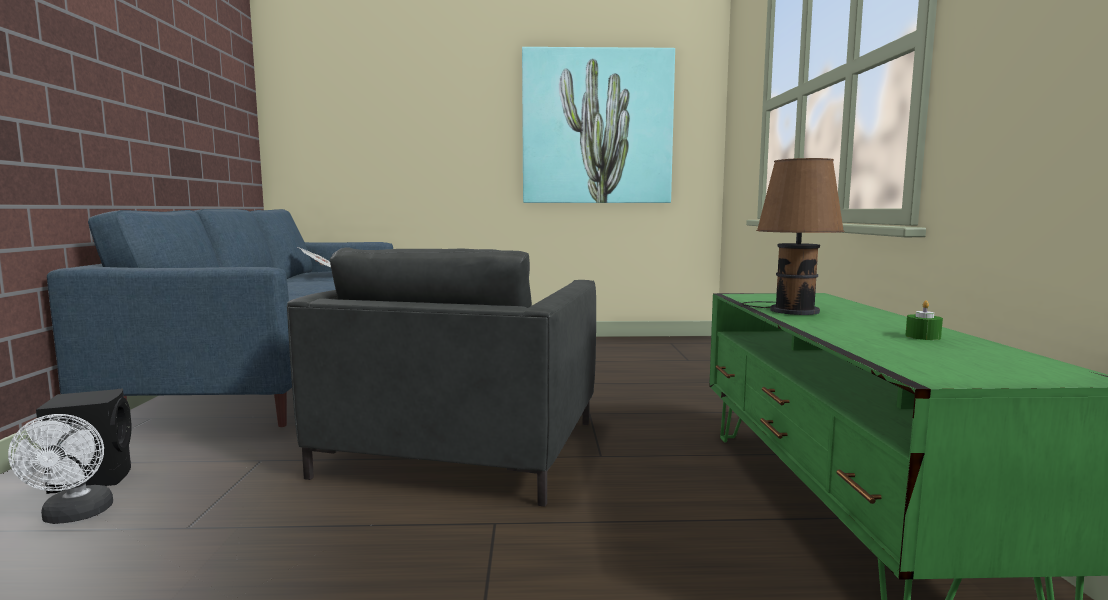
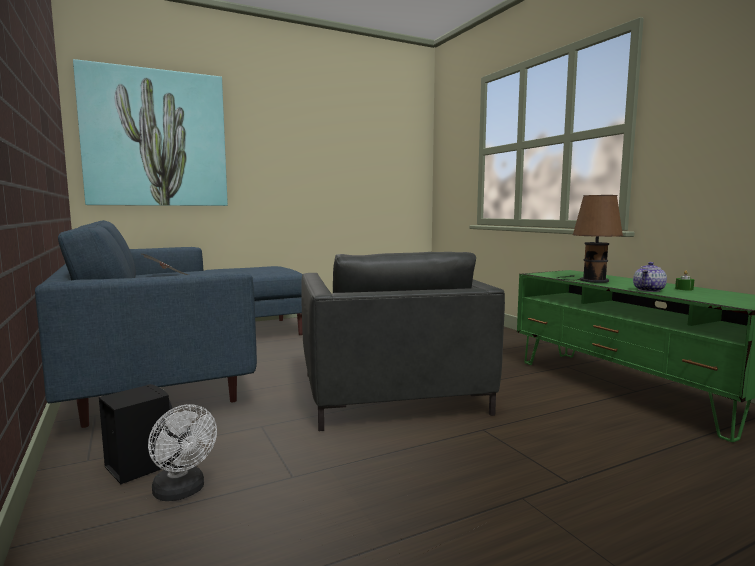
camera: 25 degrees left, 0 degrees up
picture [522,47,675,203] -> picture moved to [73,59,228,206]
none -> teapot [633,262,667,292]

